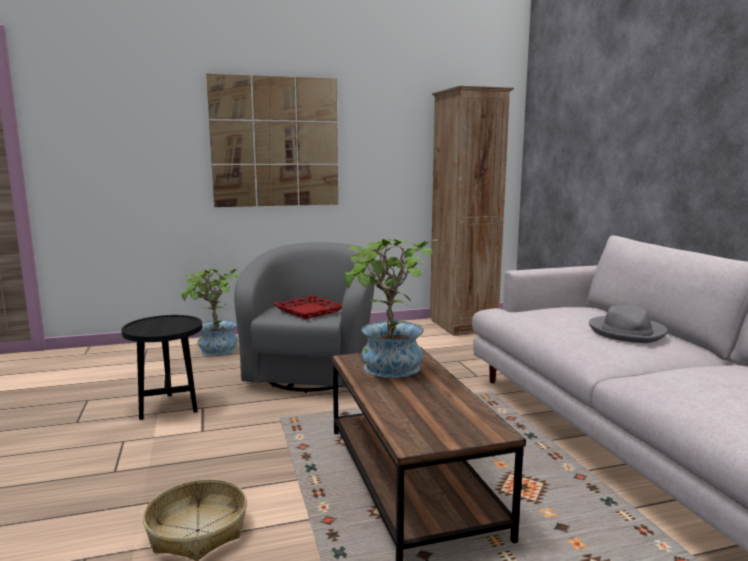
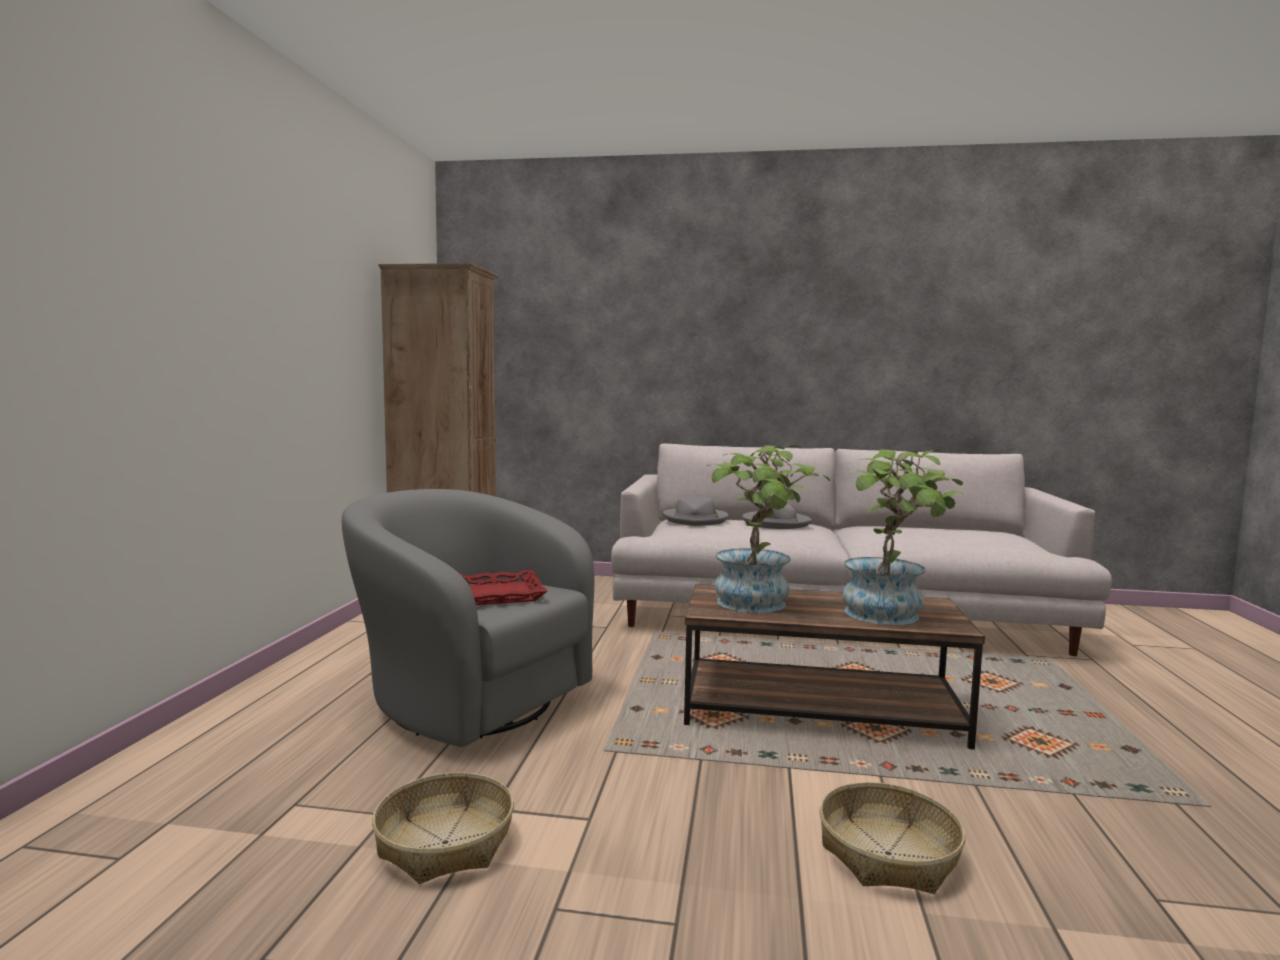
camera: 65 degrees left, 5 degrees down
black side table [121,315,202,420] -> basket [372,772,514,884]
potted plant [182,268,242,356] -> potted plant moved to [843,449,964,625]
picture [206,74,338,207] -> none
none -> grey hat [663,496,729,526]

